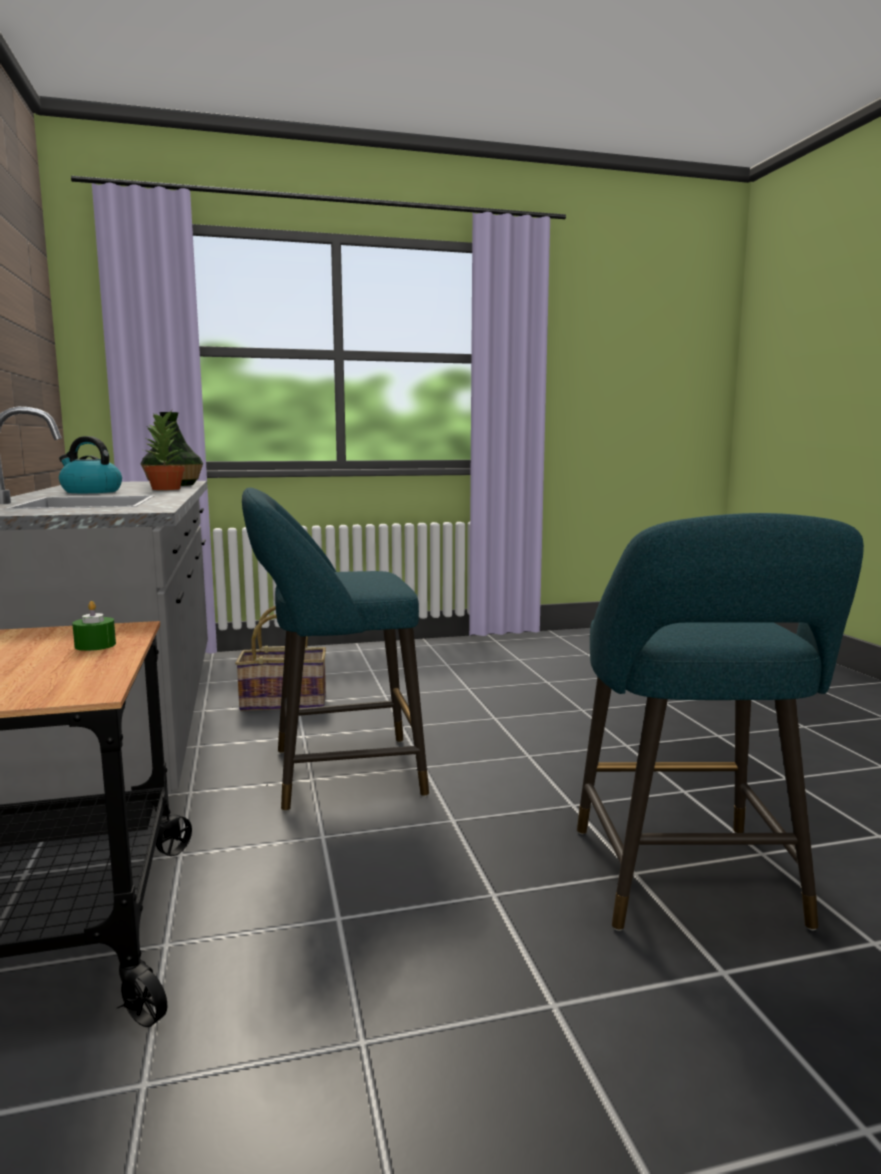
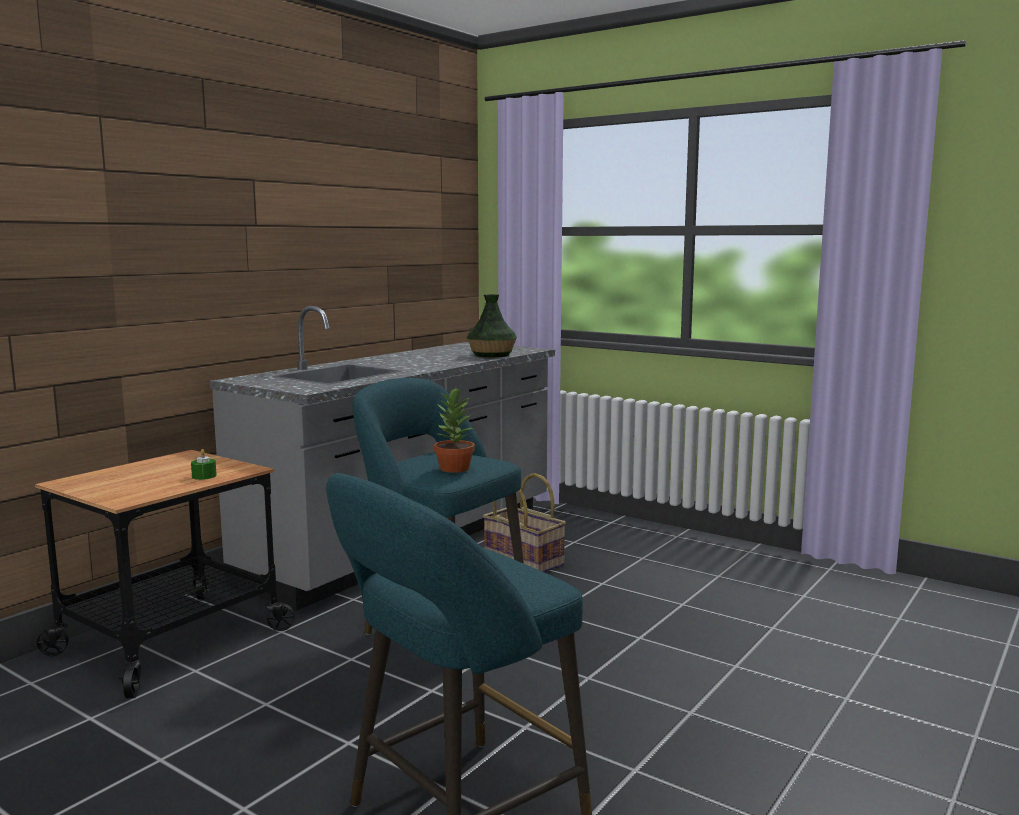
camera: 50 degrees right, 0 degrees up
kettle [59,436,122,493] -> none
potted plant [144,410,185,490] -> potted plant moved to [434,388,475,473]

